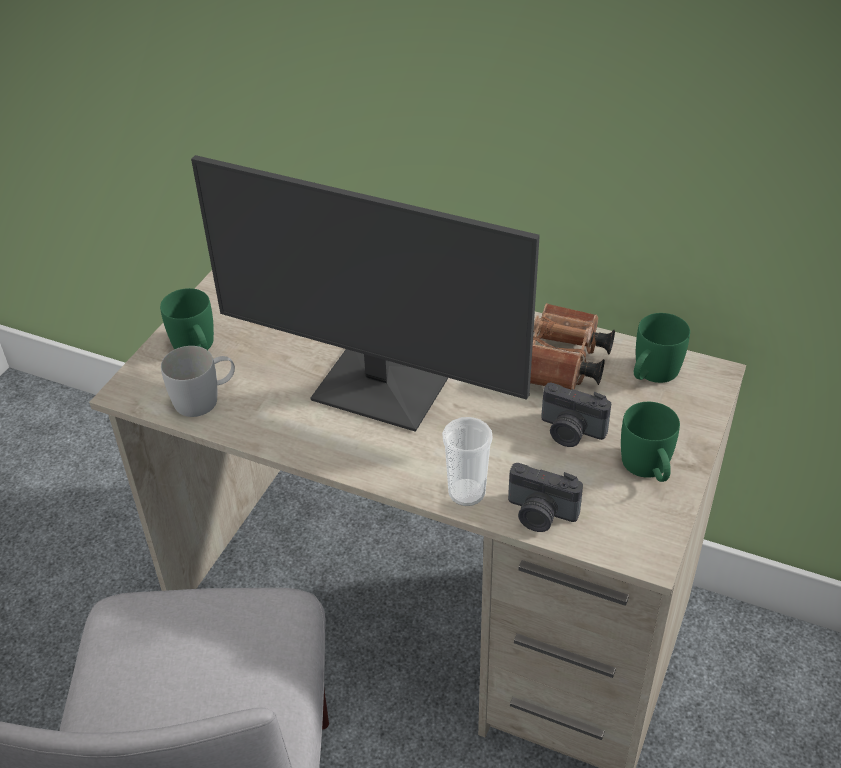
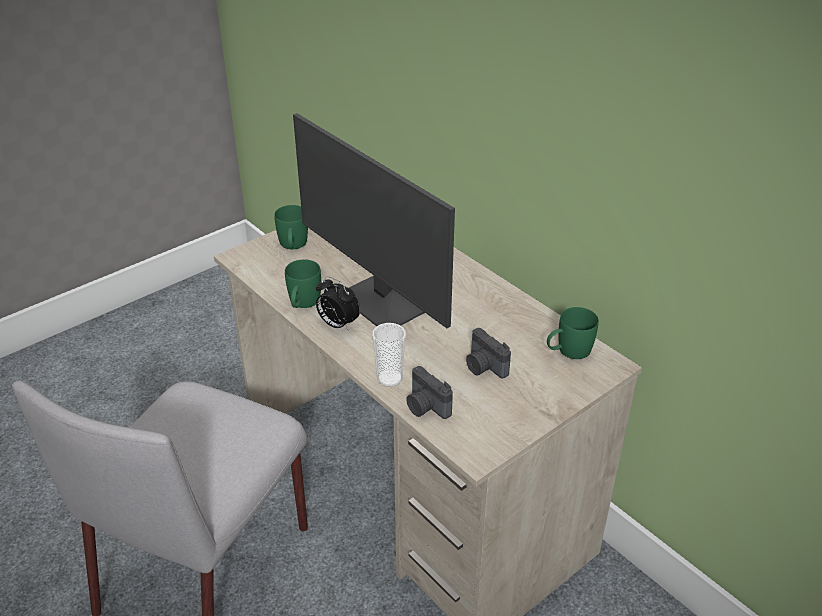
camera: 25 degrees right, 5 degrees down
white mug [161,346,235,417] -> none
brown binoculars [530,303,615,390] -> none
green mug [621,402,680,482] -> green mug moved to [285,259,321,308]
none -> alarm clock [316,276,360,331]

